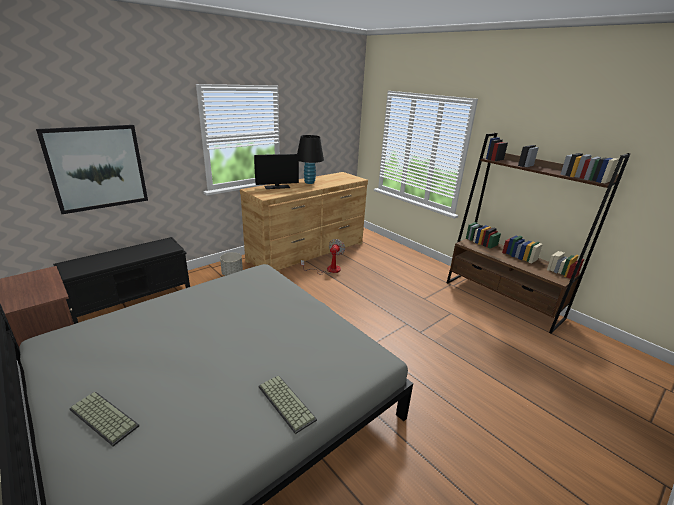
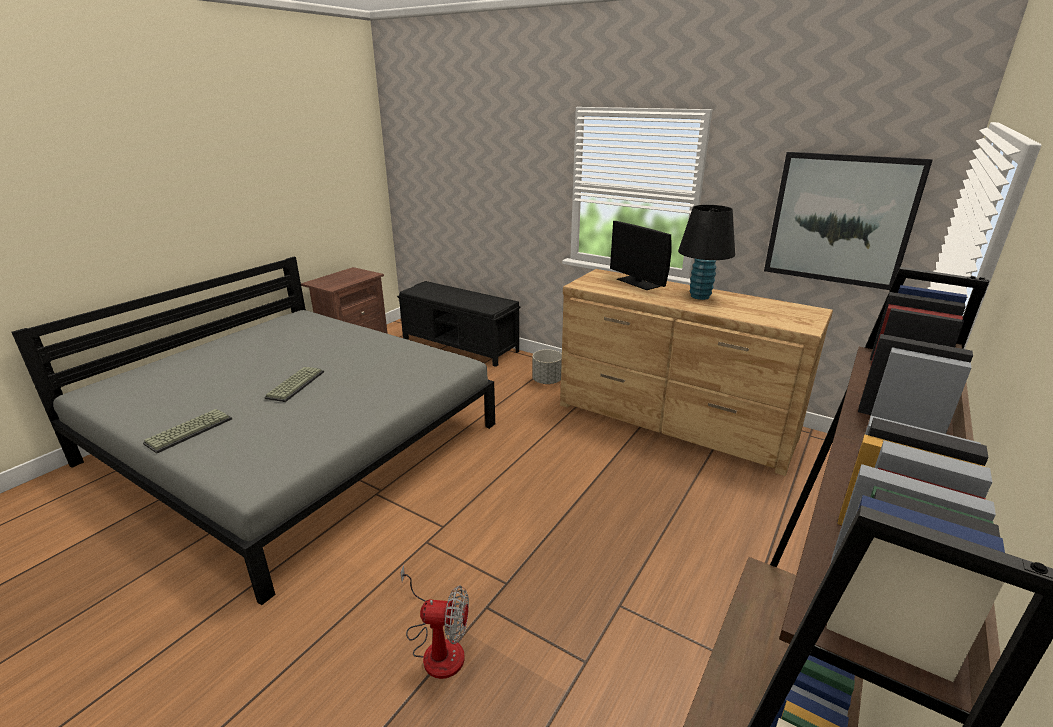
camera: 75 degrees right, 0 degrees up
picture [36,125,148,214] -> picture moved to [764,152,933,290]
keyboard [69,392,139,446] -> keyboard moved to [264,367,324,402]
fan [301,239,345,274] -> fan moved to [400,565,469,679]

